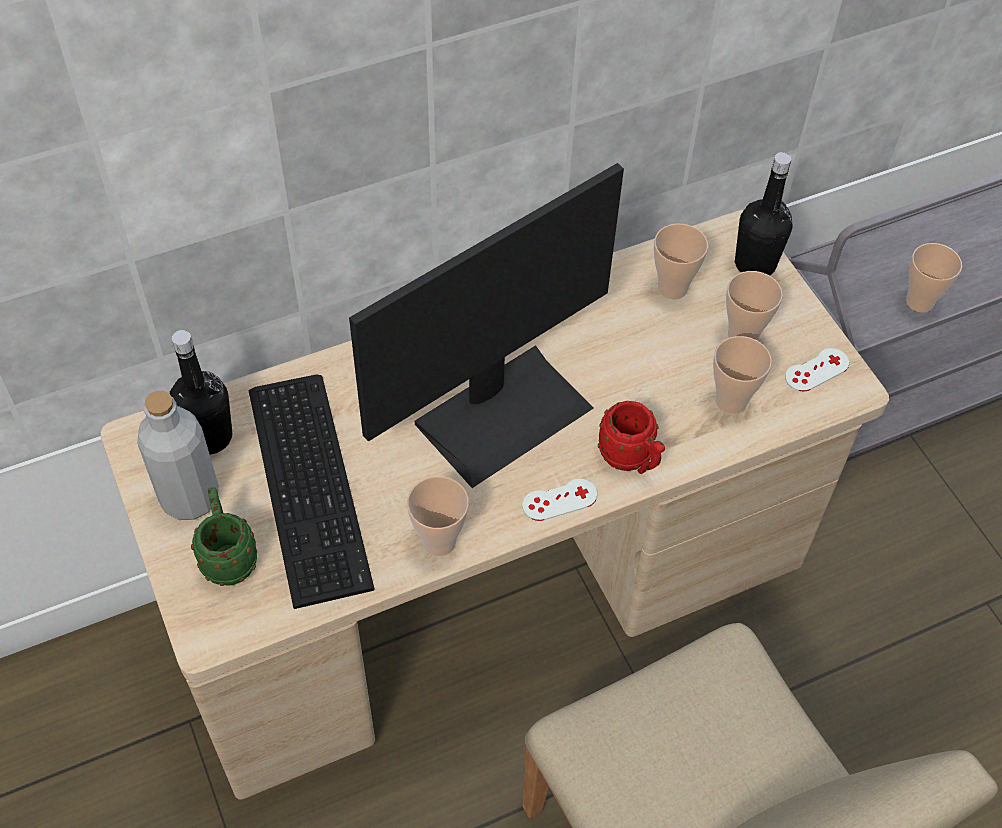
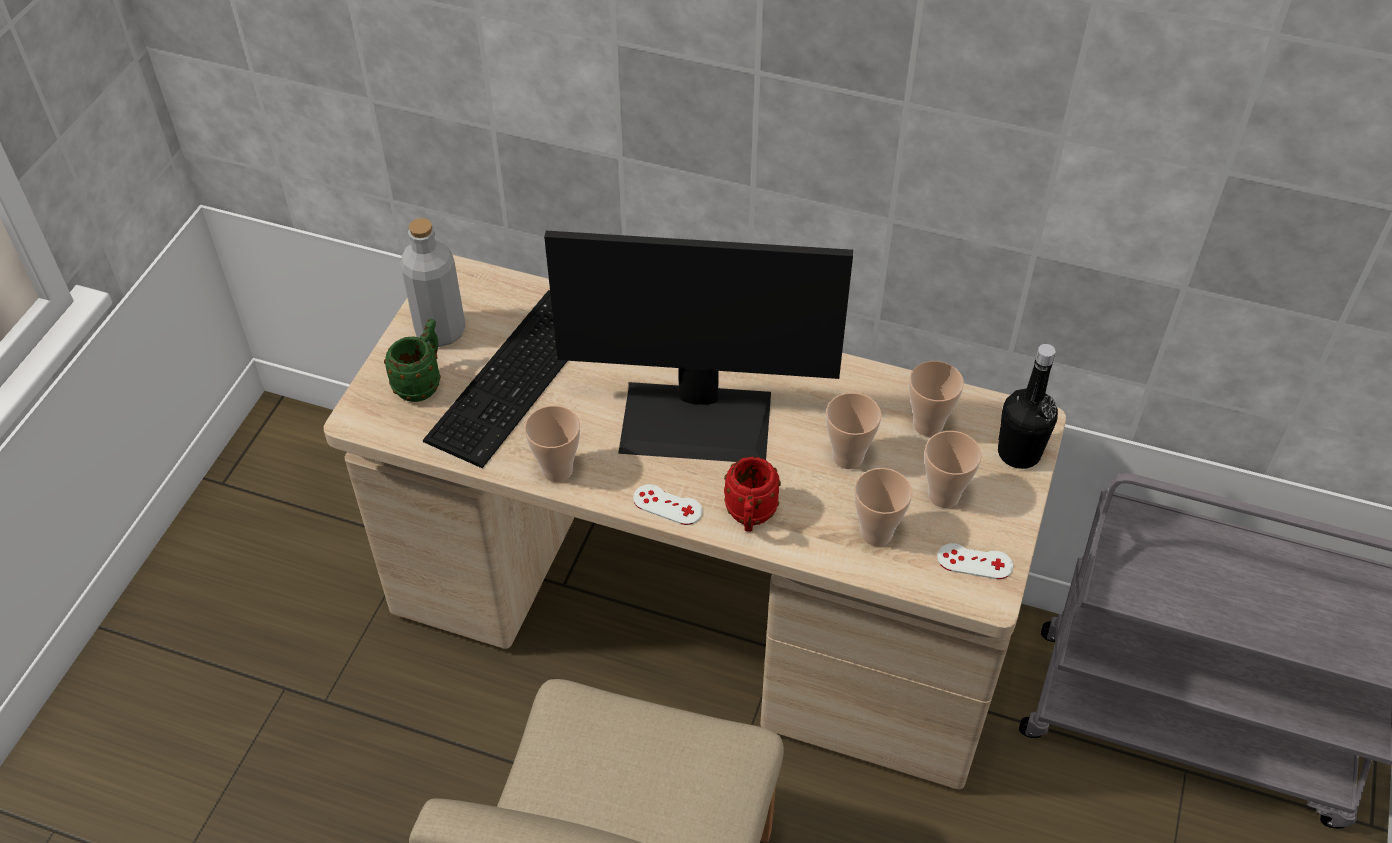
camera: 45 degrees right, 5 degrees down
black bottle [170,330,232,455] -> none
cup [906,243,962,312] -> cup moved to [826,393,881,469]

